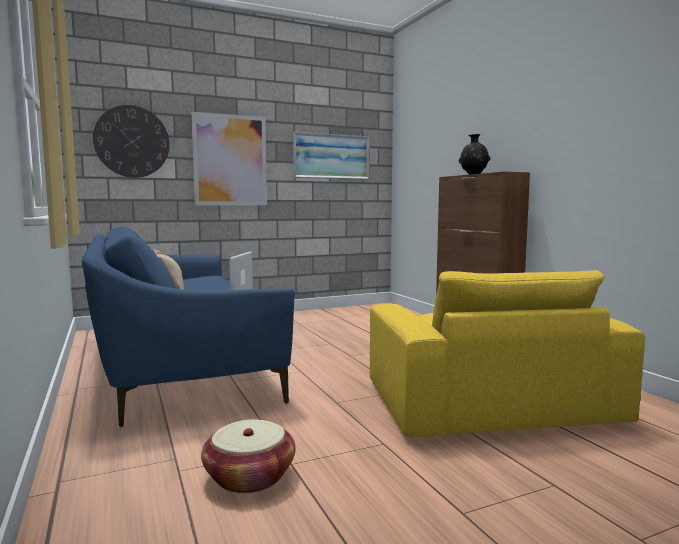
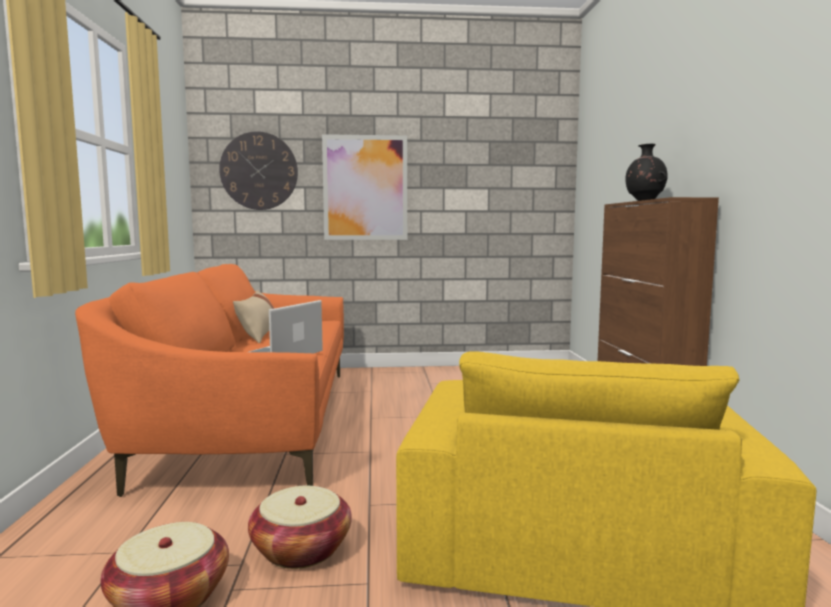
camera: 20 degrees right, 0 degrees up
blue sofa [82,226,295,427] -> orange sofa [75,264,344,497]
picture [293,132,370,180] -> none
none -> basket [248,486,352,569]

